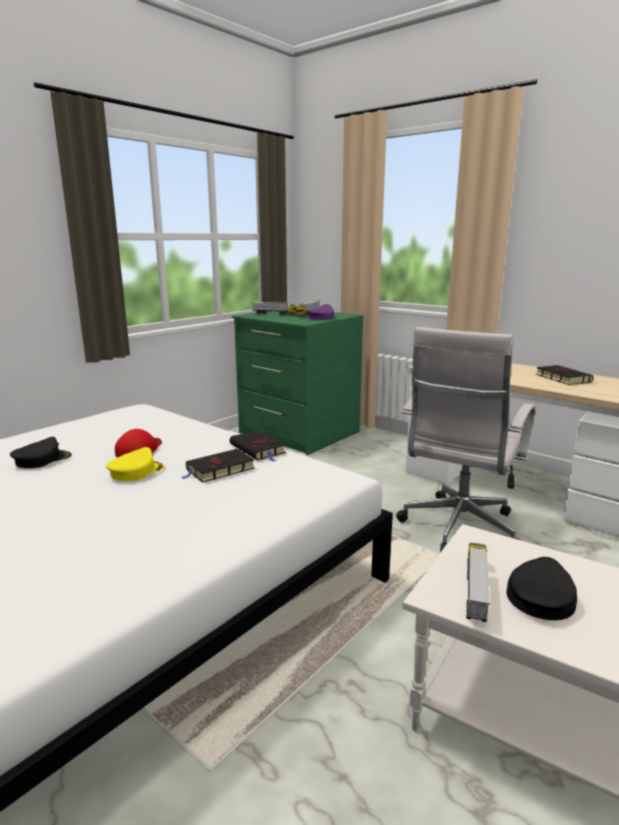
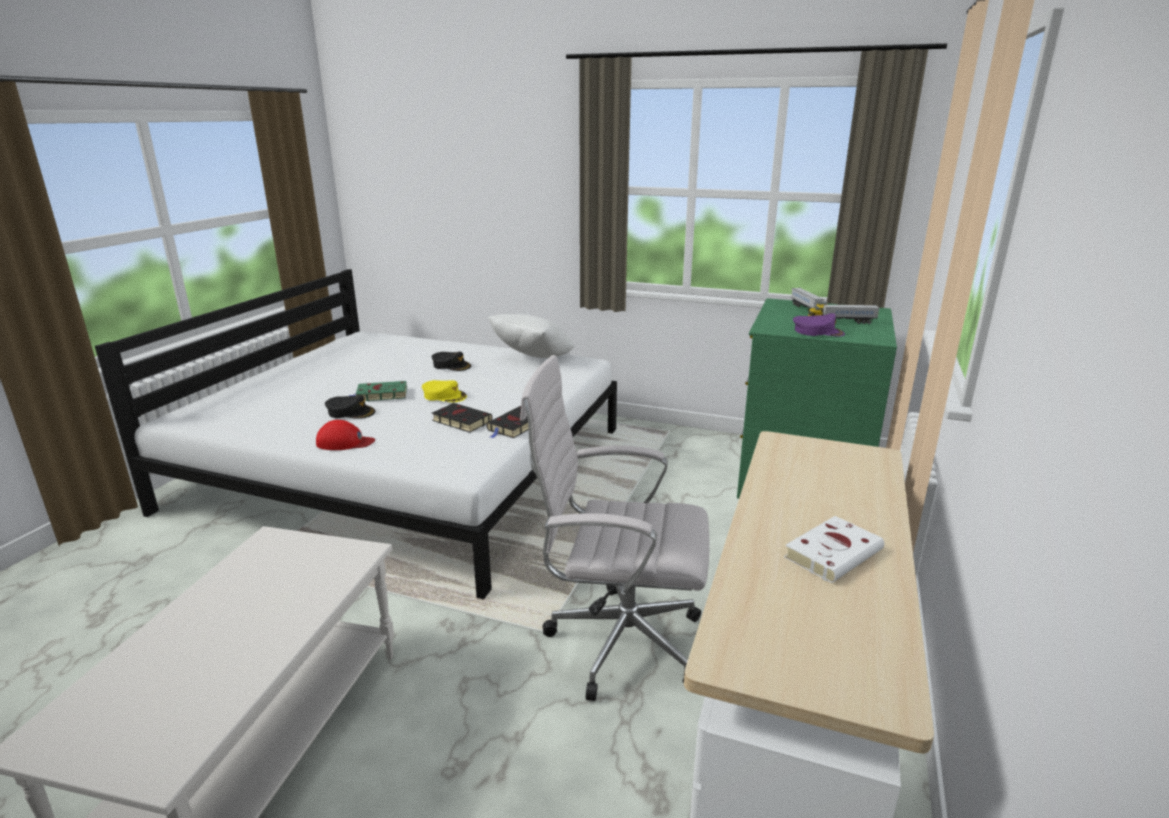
camera: 70 degrees right, 5 degrees up
red cap [115,429,162,458] -> red cap moved to [316,420,375,450]
toy truck [466,543,490,622] -> none
black cap [506,557,577,620] -> black cap moved to [325,395,375,419]
black book [536,365,593,385] -> white book [784,516,884,583]
none -> green book [349,381,407,401]
none -> white pillow [488,314,575,358]

